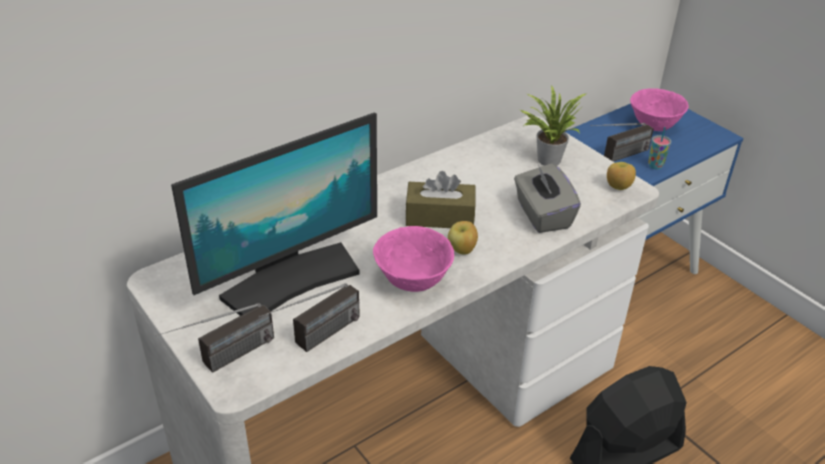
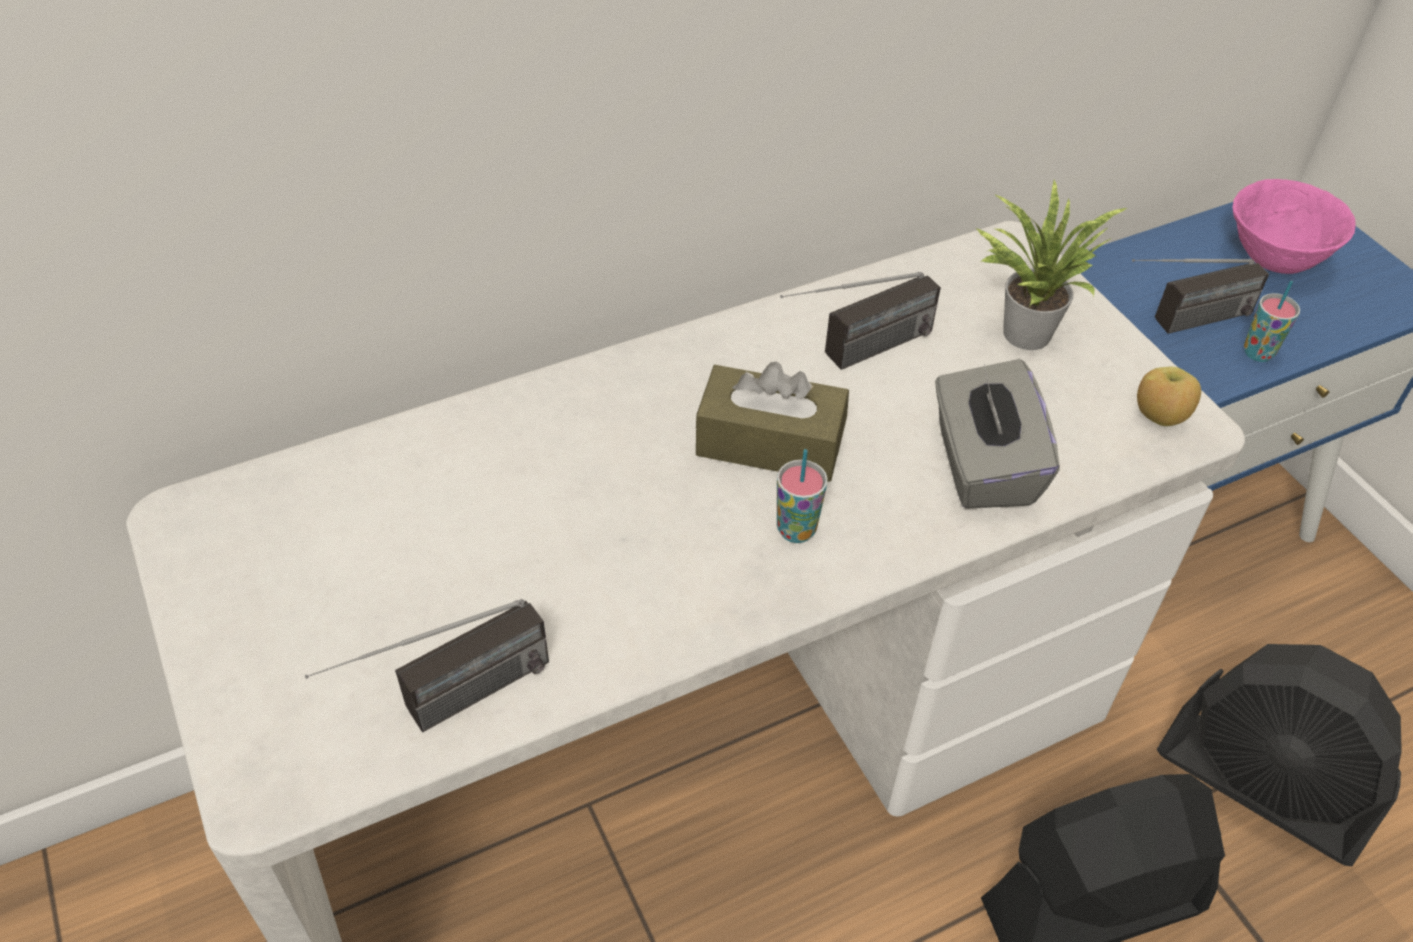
camera: 10 degrees right, 10 degrees up
radio [156,303,274,373] -> radio moved to [780,272,941,370]
monitor [171,112,377,316] -> none
pink bowl [373,226,454,292] -> none
apple [448,221,478,255] -> cup [777,449,828,543]
none -> black fan [1156,644,1402,866]

